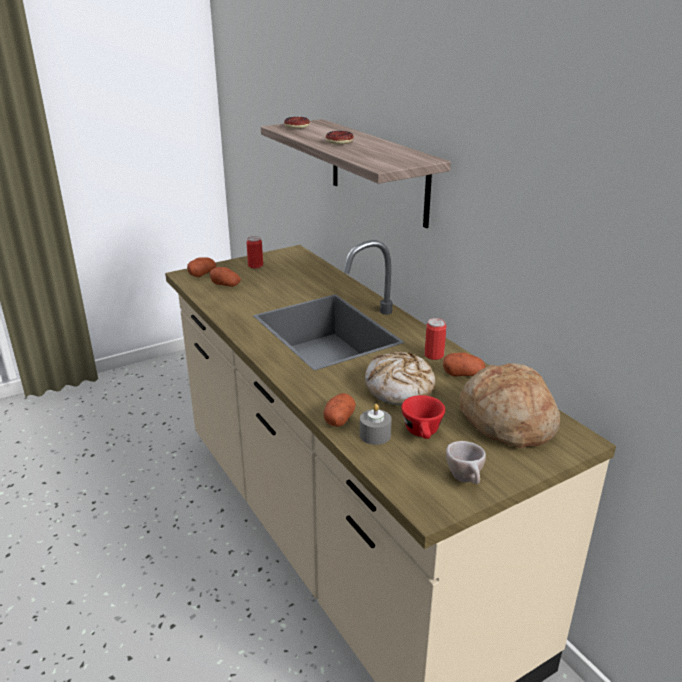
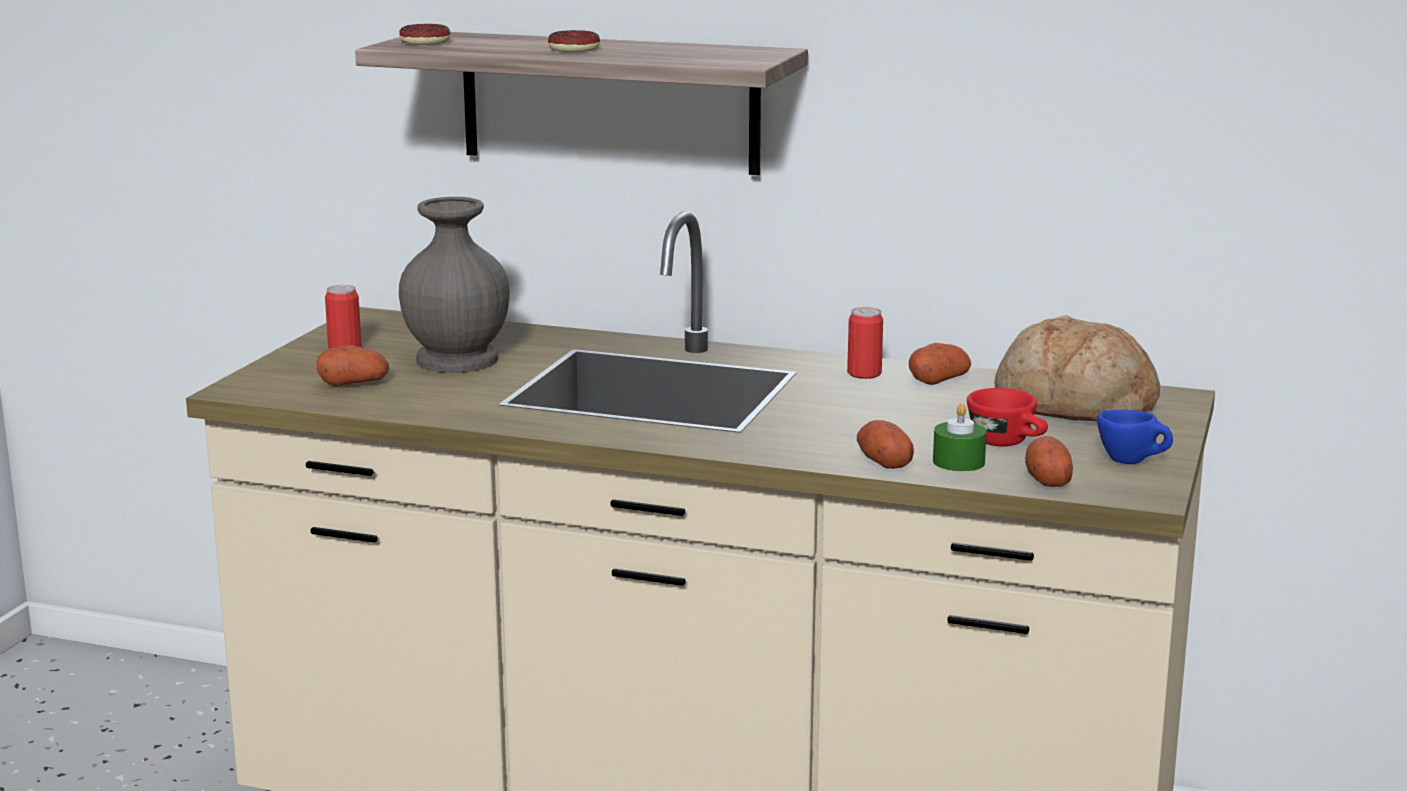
camera: 40 degrees left, 10 degrees down
potato [187,257,216,277] -> potato moved to [1025,436,1073,487]
grey candle [360,404,392,445] -> green candle [933,403,987,471]
bread [365,352,435,405] -> none
beige cup [446,441,486,484] -> blue cup [1097,409,1173,464]
none -> grey vase [399,197,510,373]

